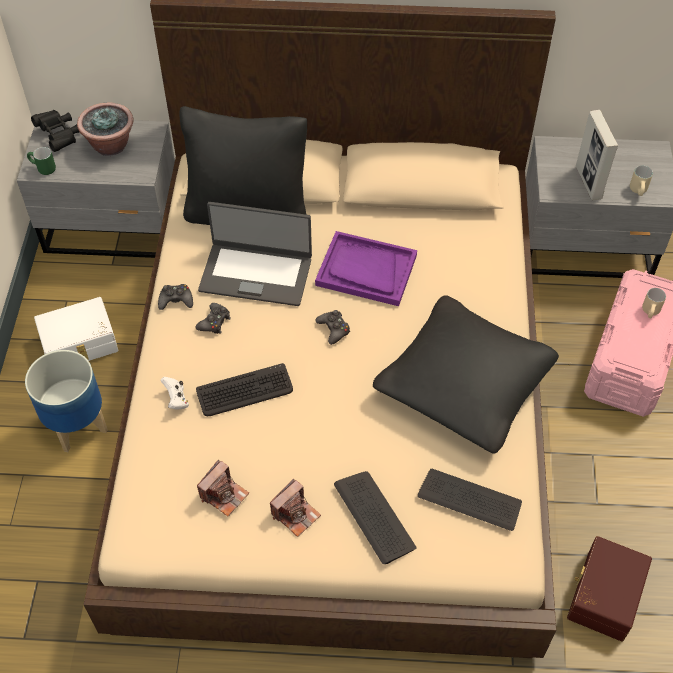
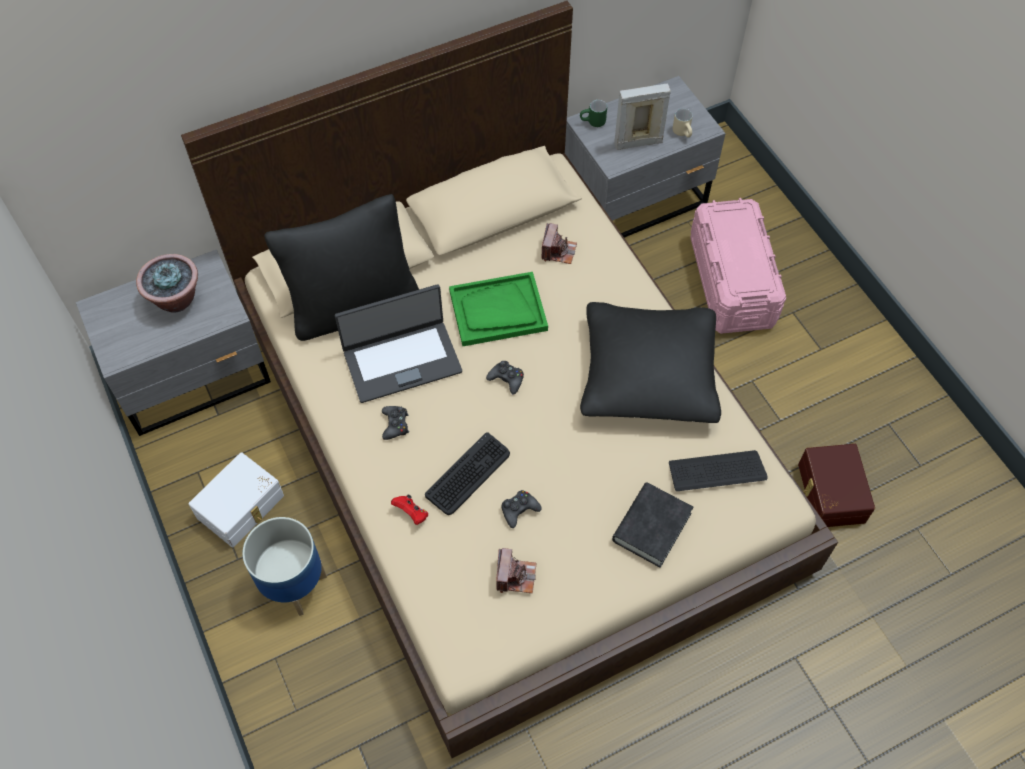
camera: 30 degrees left, 5 degrees up
green mug [27,147,56,175] -> green mug moved to [580,100,607,127]
black binoculars [31,110,80,152] -> none
black game controller [158,284,193,310] -> black game controller moved to [502,490,542,528]
white game controller [161,377,189,410] -> red game controller [391,494,428,525]
camera [270,479,321,537] -> camera moved to [541,223,577,264]
purple tray [315,231,417,306] -> green tray [449,272,548,346]
keyboard [334,471,416,564] -> black book [612,483,693,568]
picture frame [576,110,618,200] -> picture frame turned 120 degrees clockwise [614,83,671,150]
beige mug [642,288,666,318] -> none

